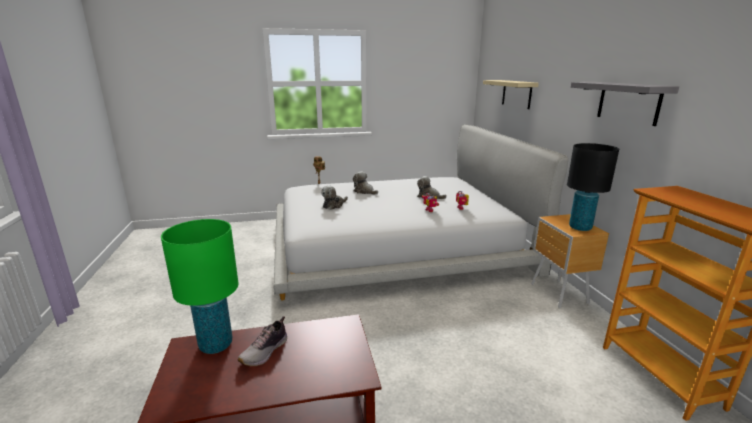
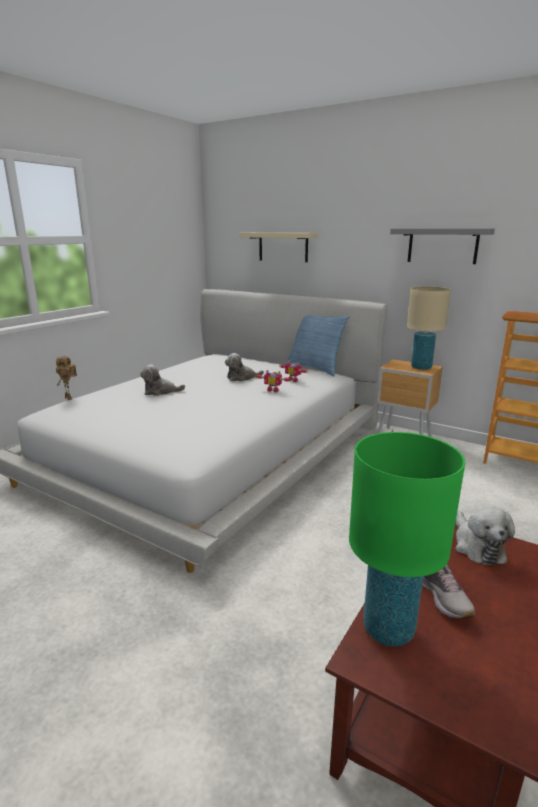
camera: 45 degrees left, 0 degrees up
plush toy [321,185,348,210] -> plush toy moved to [456,508,515,565]
black table lamp [567,143,619,231] -> beige table lamp [407,286,451,370]
none -> pillow [286,315,350,376]

